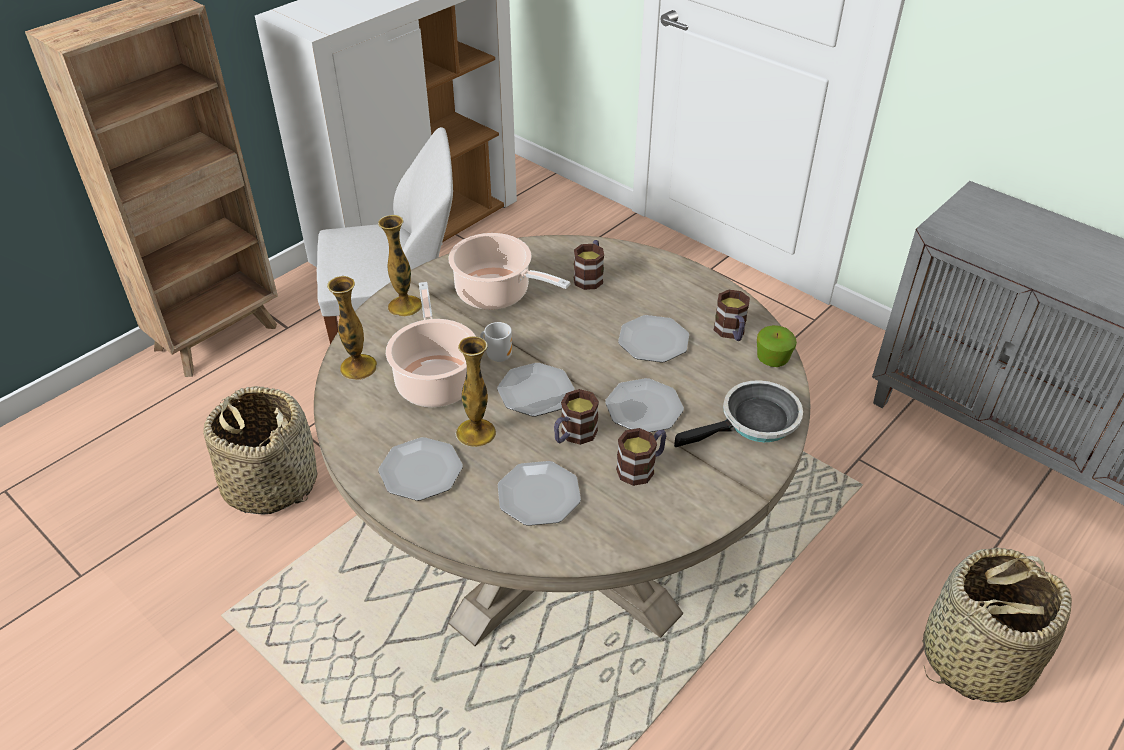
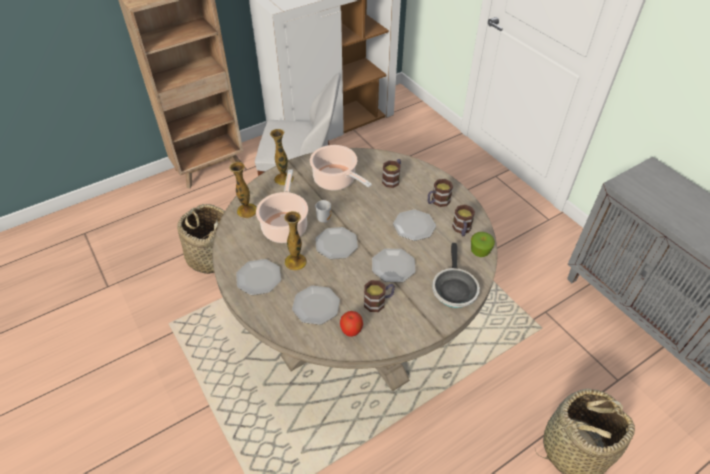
camera: 15 degrees right, 5 degrees up
mug [554,389,599,445] -> mug moved to [427,179,453,207]
frying pan [674,380,803,447] -> frying pan turned 105 degrees clockwise [432,243,480,308]
none -> apple [340,311,363,337]

